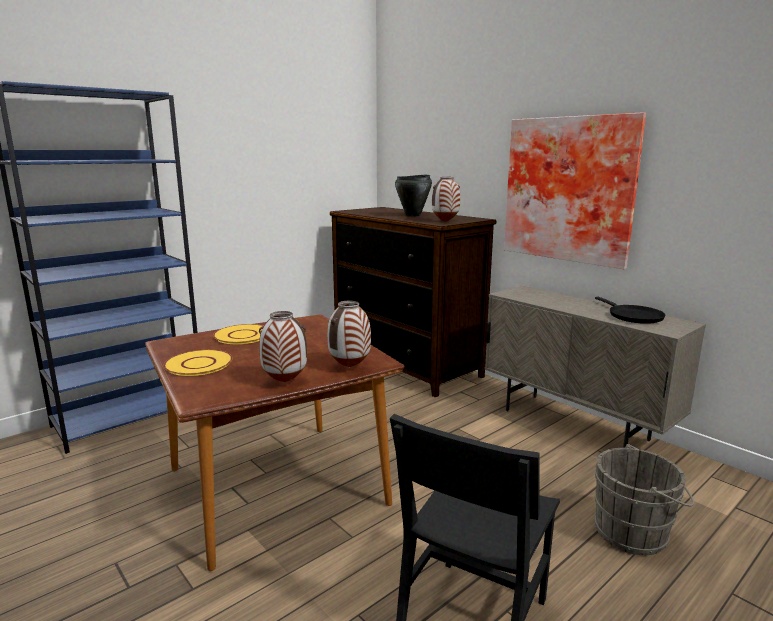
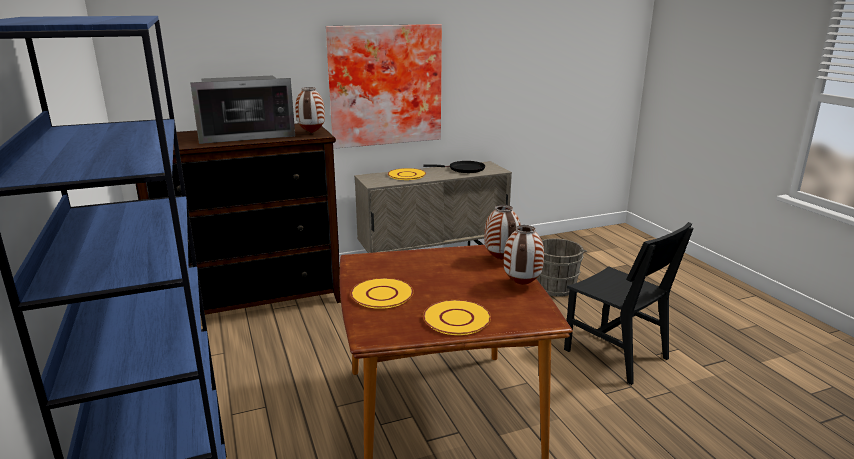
camera: 70 degrees left, 5 degrees up
black cooking pot [395,174,432,217] -> microwave [190,75,295,144]
none -> yellow plate [388,168,426,180]

